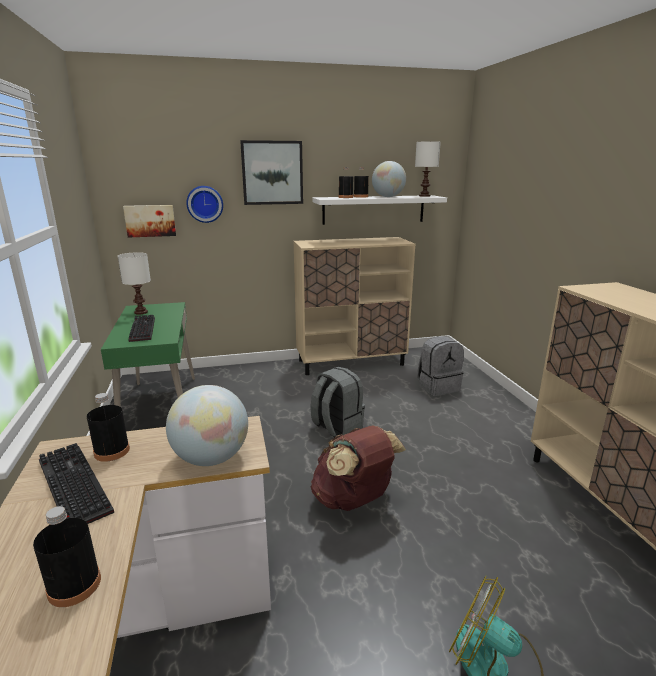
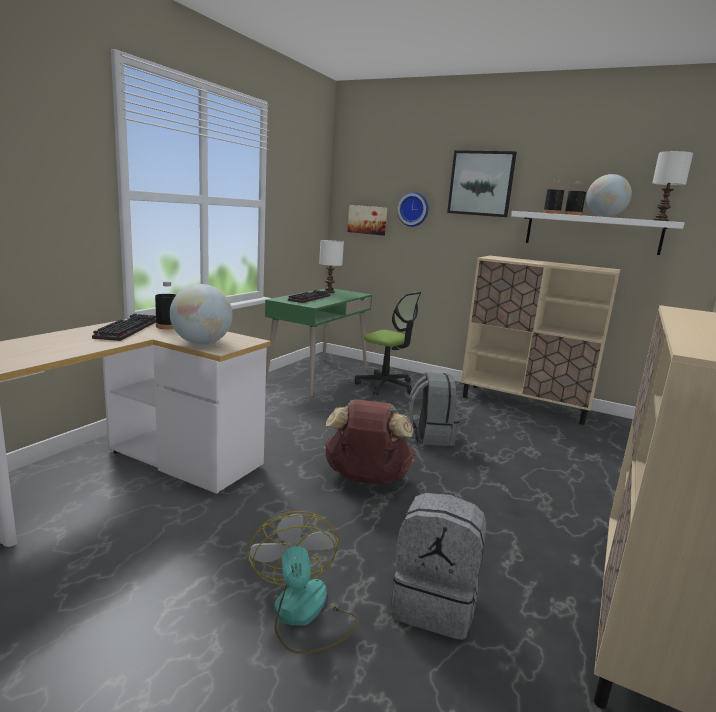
camera: 40 degrees right, 5 degrees down
black bottle [33,506,101,607] -> none
grey backpack [417,336,464,396] -> grey backpack moved to [391,493,487,640]
none -> office chair [355,292,421,395]

